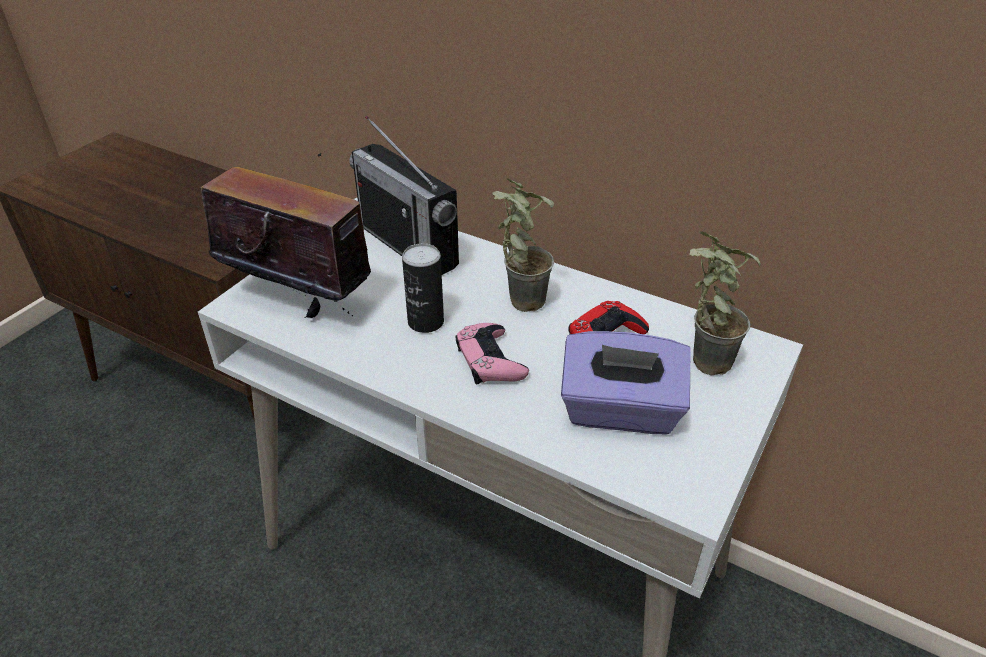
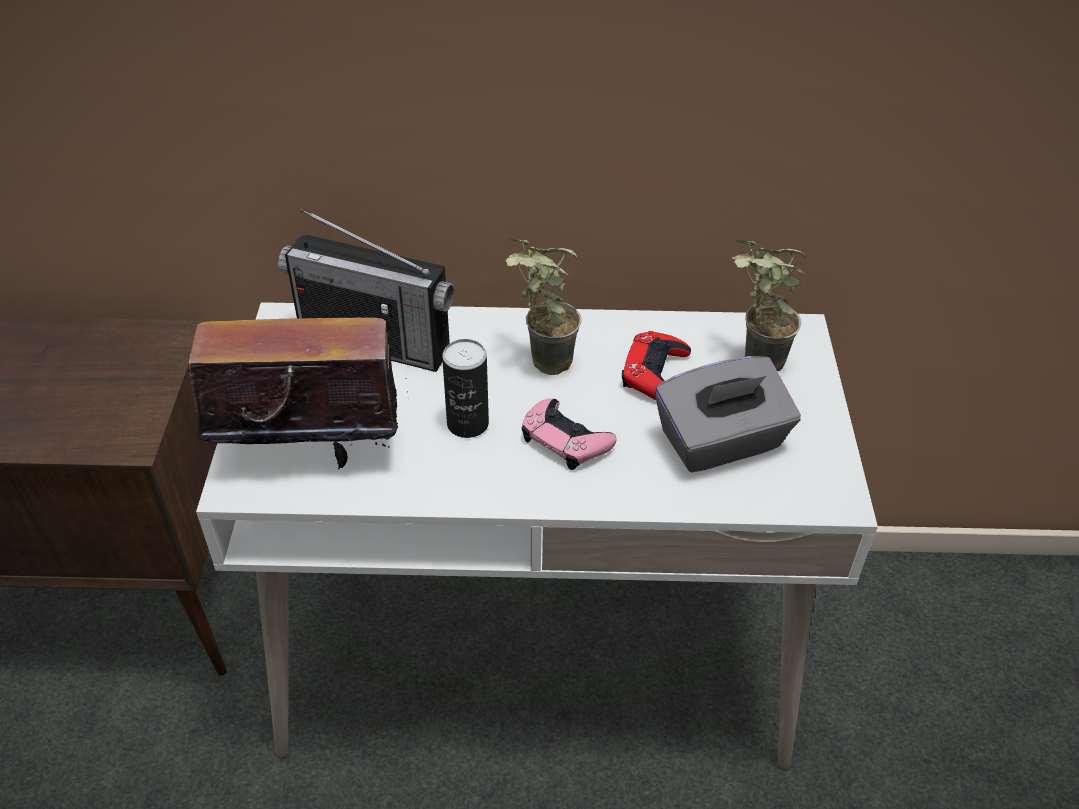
camera: 30 degrees left, 5 degrees up
purple tissue box [561,331,691,434] -> grey tissue box [655,356,801,472]

